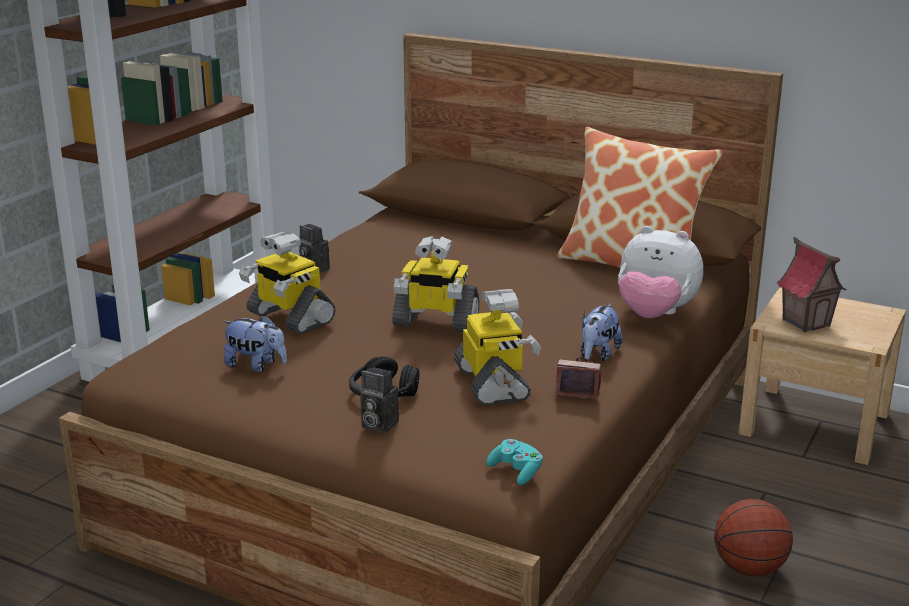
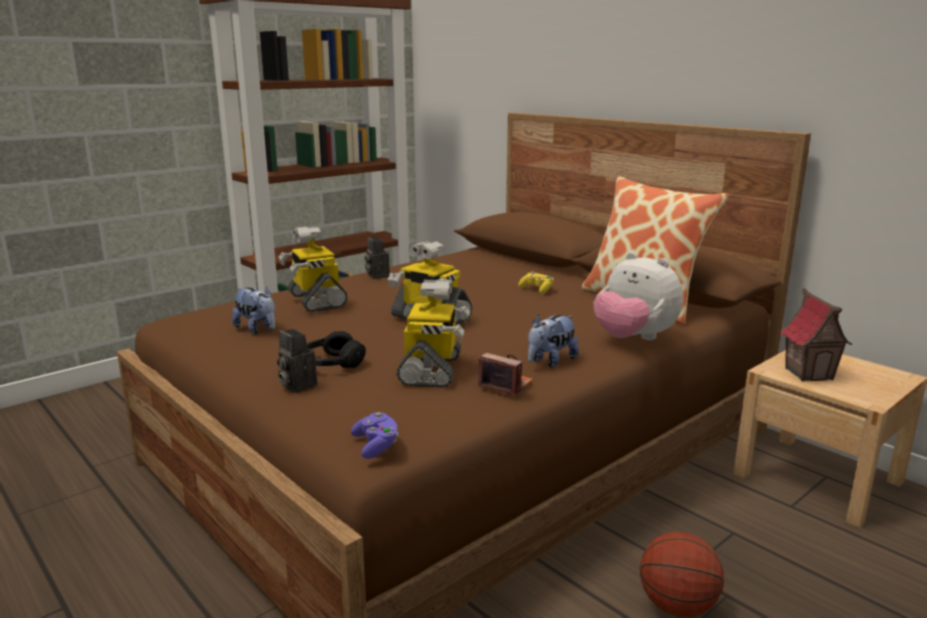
camera: 20 degrees right, 5 degrees down
turquoise game controller [486,439,543,485] -> purple game controller [351,412,398,459]
none -> yellow game controller [518,272,554,294]

